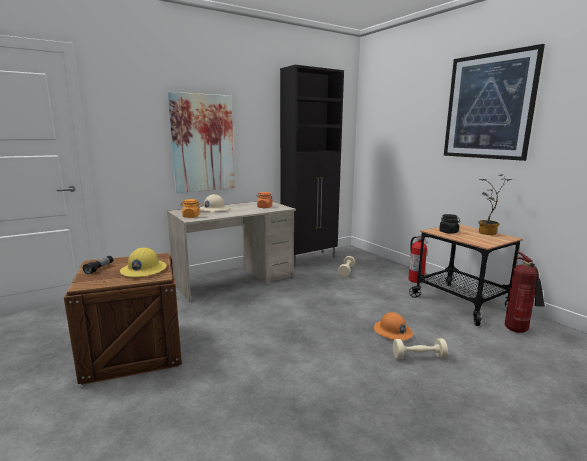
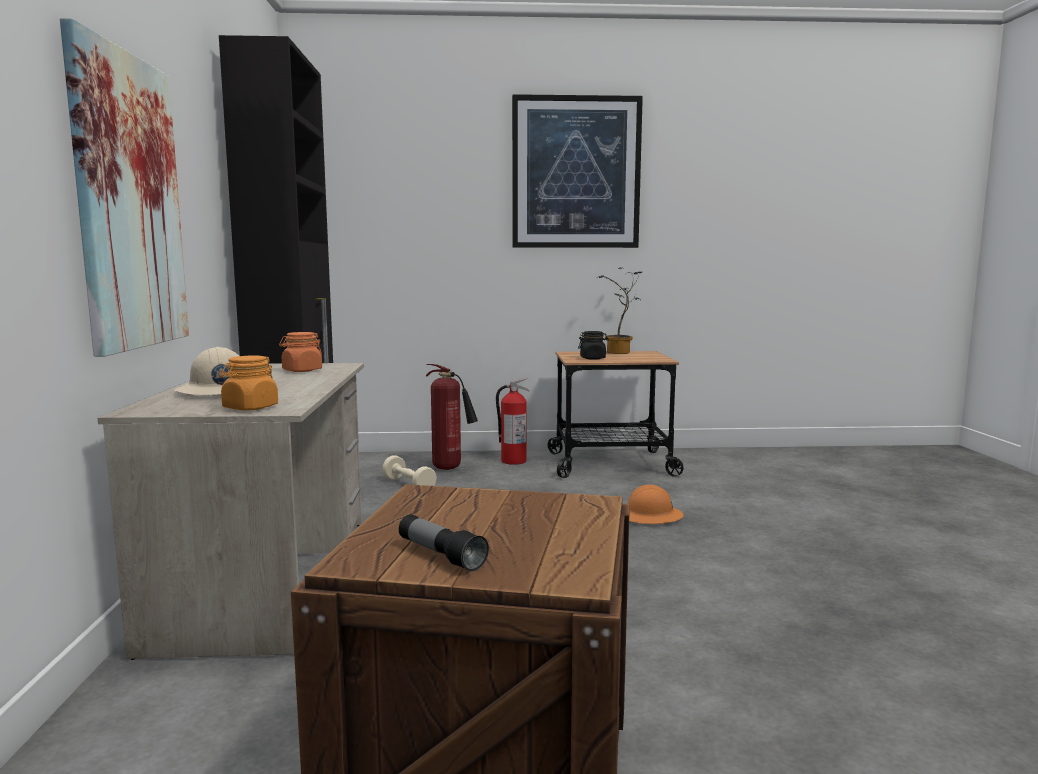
camera: 60 degrees left, 5 degrees down
yellow hard hat [120,247,167,277] -> none
beige dumbbell [393,339,448,359] -> none
fire extinguisher [505,252,545,333] -> fire extinguisher moved to [426,364,478,470]

